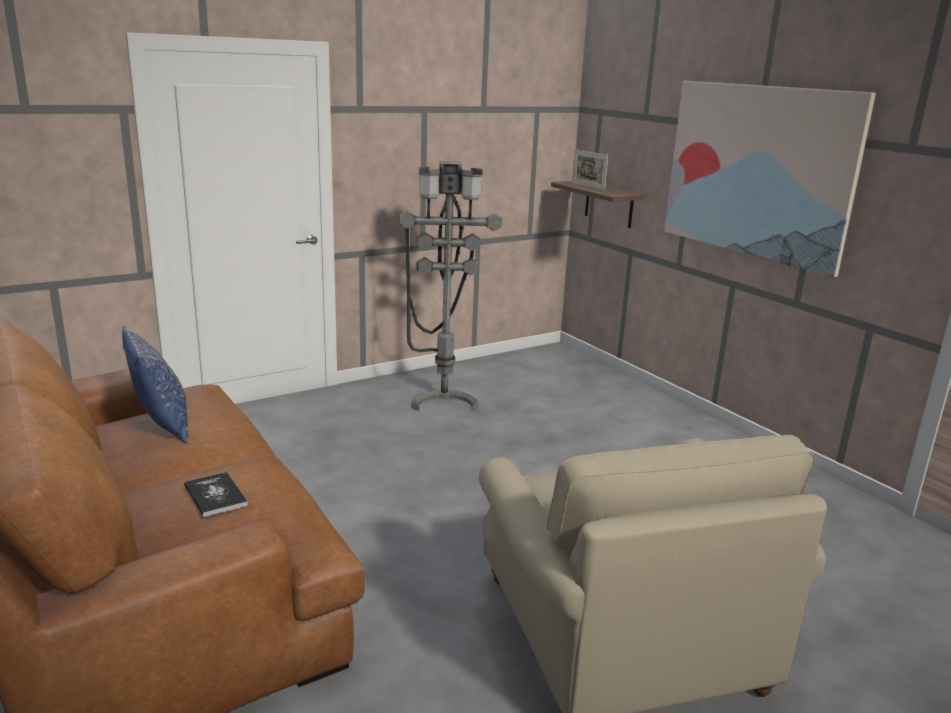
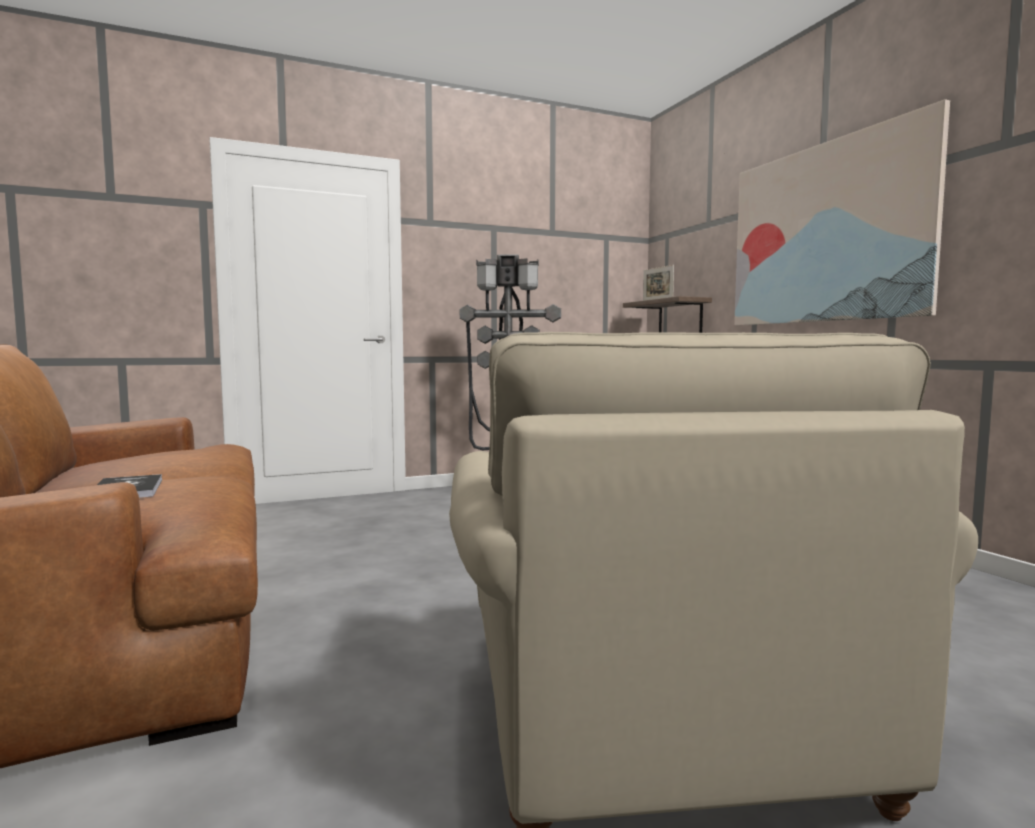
camera: 10 degrees right, 15 degrees down
blue pillow [122,326,188,443] -> none

